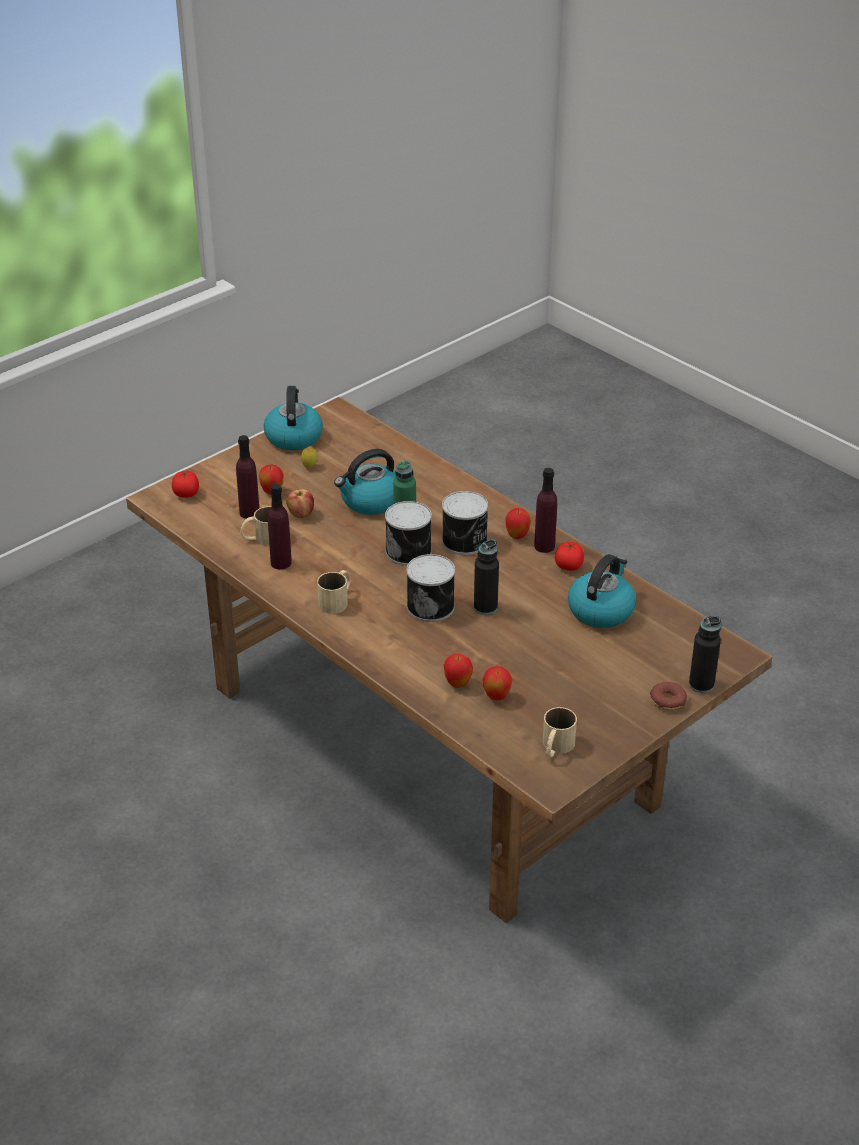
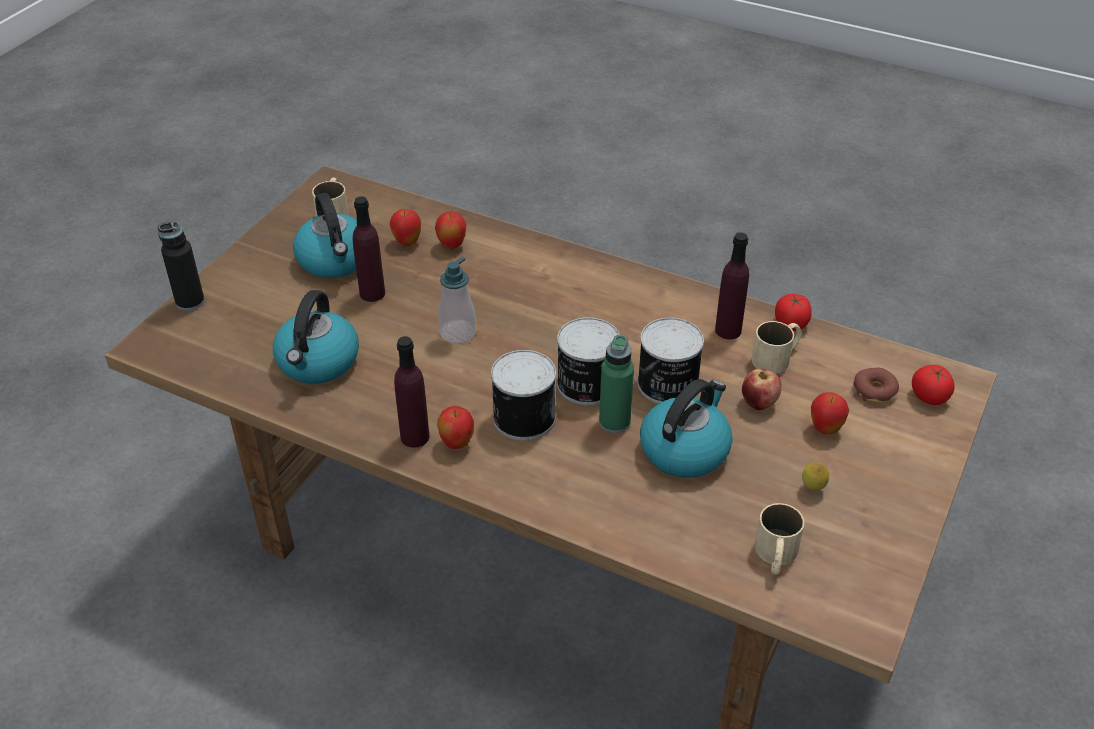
camera: 160 degrees right, 5 degrees up
purple bottle [236,435,259,519] -> purple bottle moved to [353,196,385,302]
kettle [263,386,323,450] -> kettle moved to [293,193,357,278]
beige mug [317,570,350,614] -> beige mug moved to [755,503,804,575]
can [406,554,455,622] -> can moved to [637,318,704,404]
black bottle [474,539,499,615] -> soap dispenser [438,257,476,344]
tomato [555,541,584,571] -> tomato moved to [775,294,812,331]
donut [650,682,687,710] -> donut moved to [853,368,899,403]

